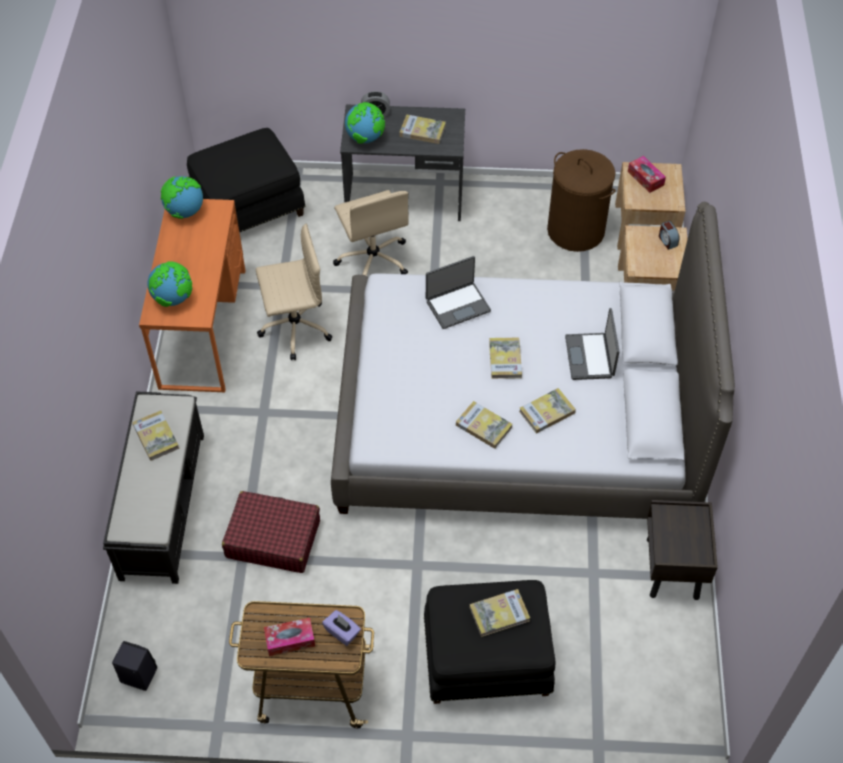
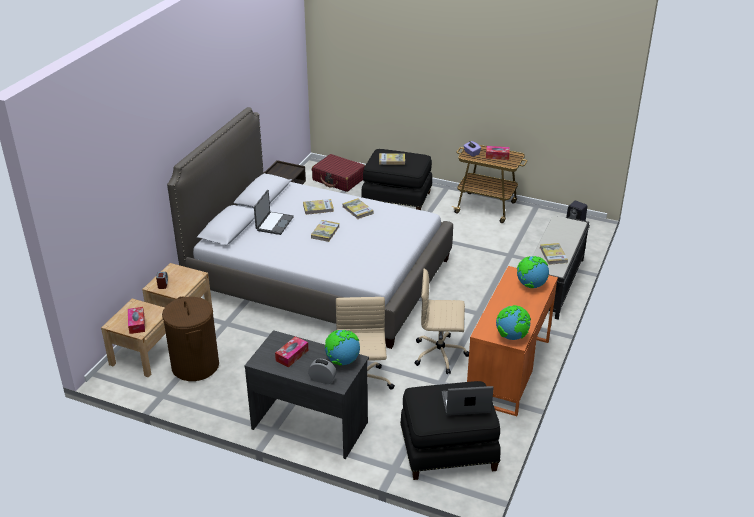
camera: 160 degrees left, 20 degrees down
red suitcase [222,491,320,573] -> red suitcase moved to [312,154,365,192]
book [400,114,446,144] -> tissue box [275,336,308,367]
laptop [426,256,491,329] -> laptop moved to [442,386,494,416]

